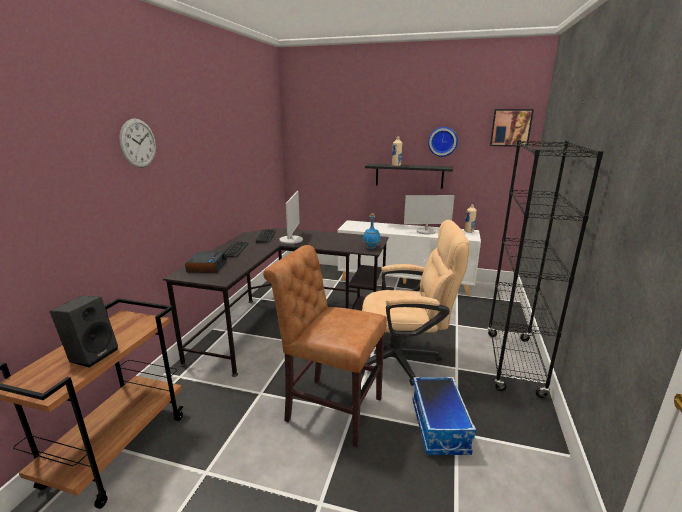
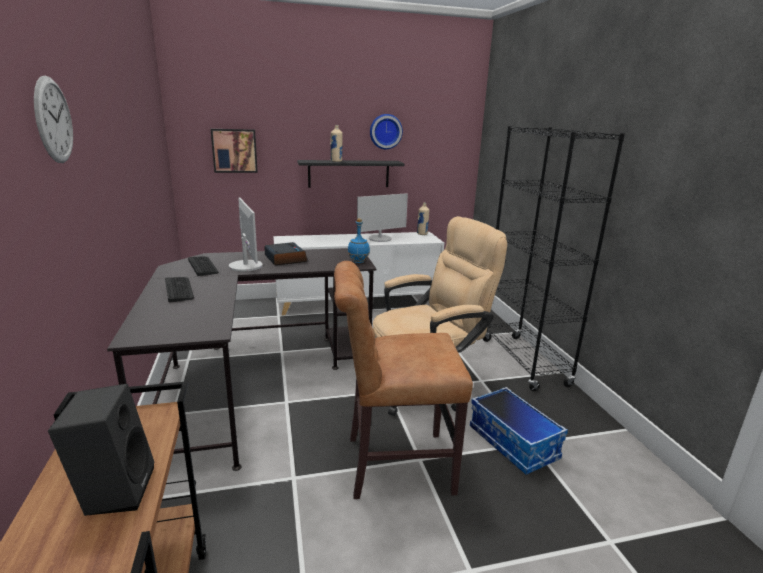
camera: 30 degrees left, 0 degrees up
alarm clock [185,252,227,273] -> alarm clock moved to [264,242,307,266]
picture [490,109,534,147] -> picture moved to [211,129,258,173]

